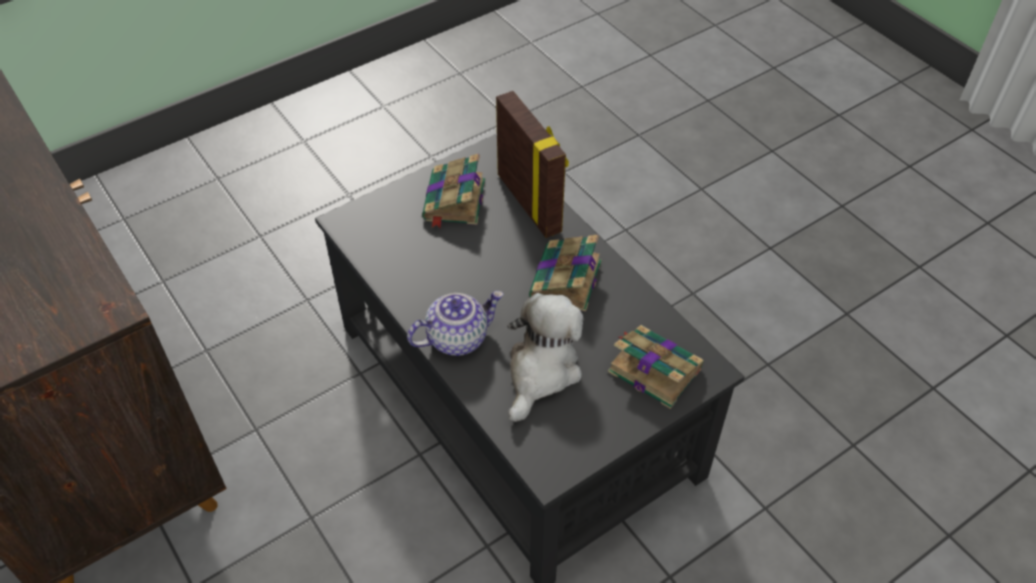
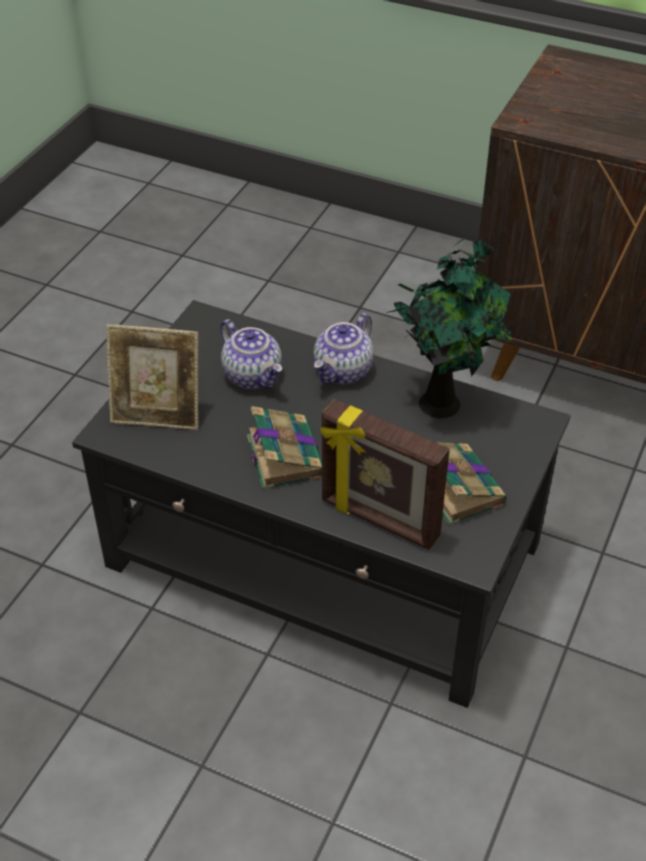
camera: 150 degrees right, 5 degrees down
plush toy [507,293,583,422] -> teapot [220,319,282,389]
book [608,325,704,409] -> picture frame [106,324,199,430]
none -> potted plant [386,234,512,418]

